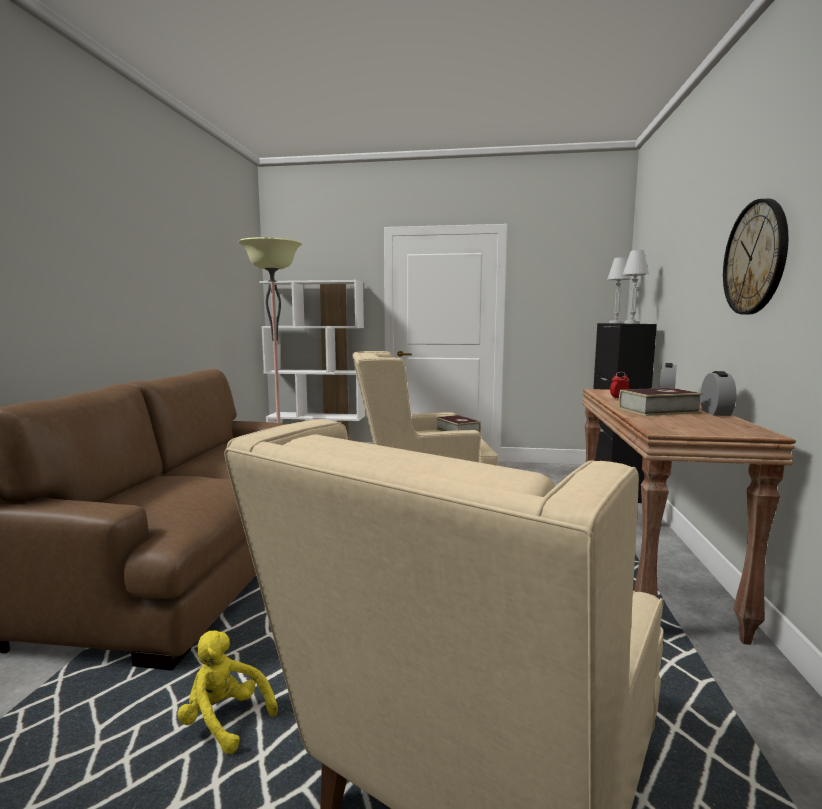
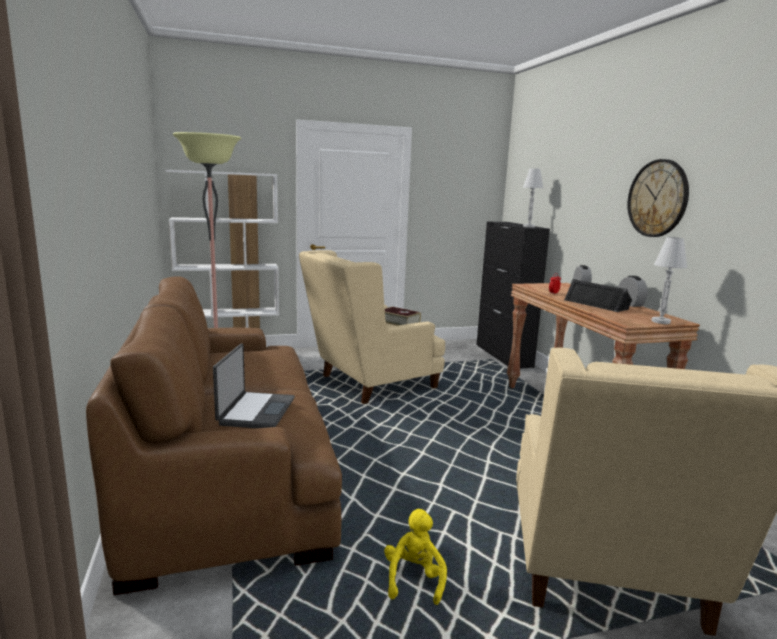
camera: 25 degrees left, 5 degrees up
yellow plush toy [177,630,278,754] -> yellow plush toy turned 90 degrees clockwise [384,509,447,605]
white table lamp [607,257,631,323] -> white table lamp moved to [651,237,687,324]
book [619,388,703,416] -> black speaker [564,279,632,312]
none -> laptop [213,343,295,428]

